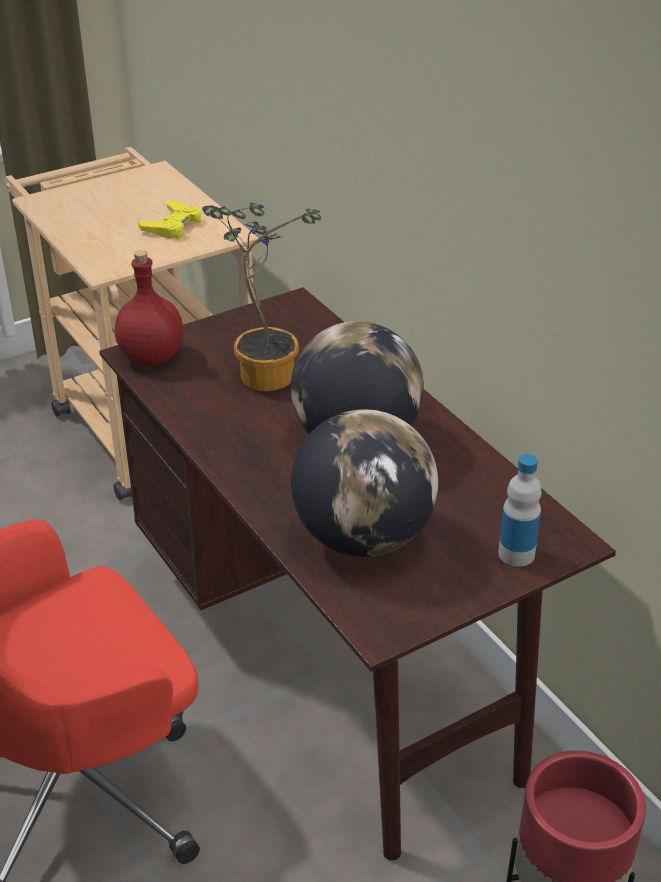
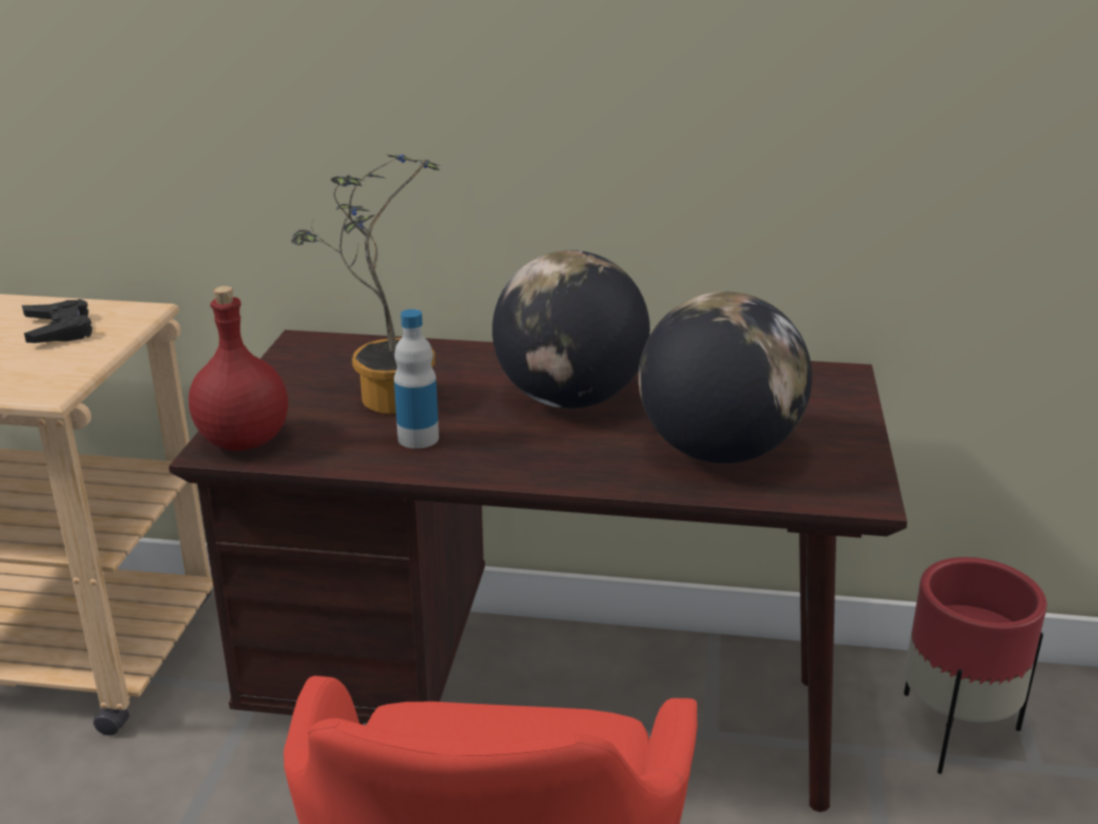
camera: 50 degrees left, 10 degrees down
yellow game controller [138,199,202,239] -> black game controller [22,299,92,343]
bottle [498,454,542,567] -> bottle moved to [394,309,439,449]

